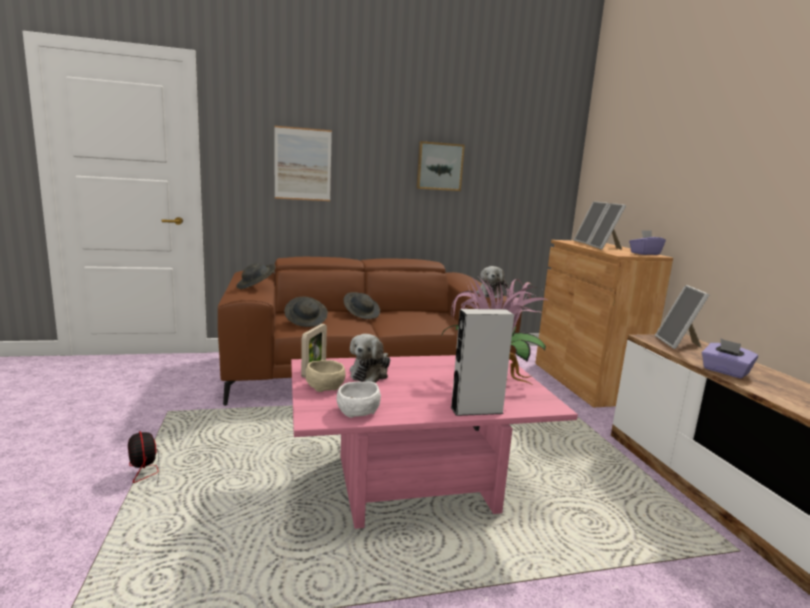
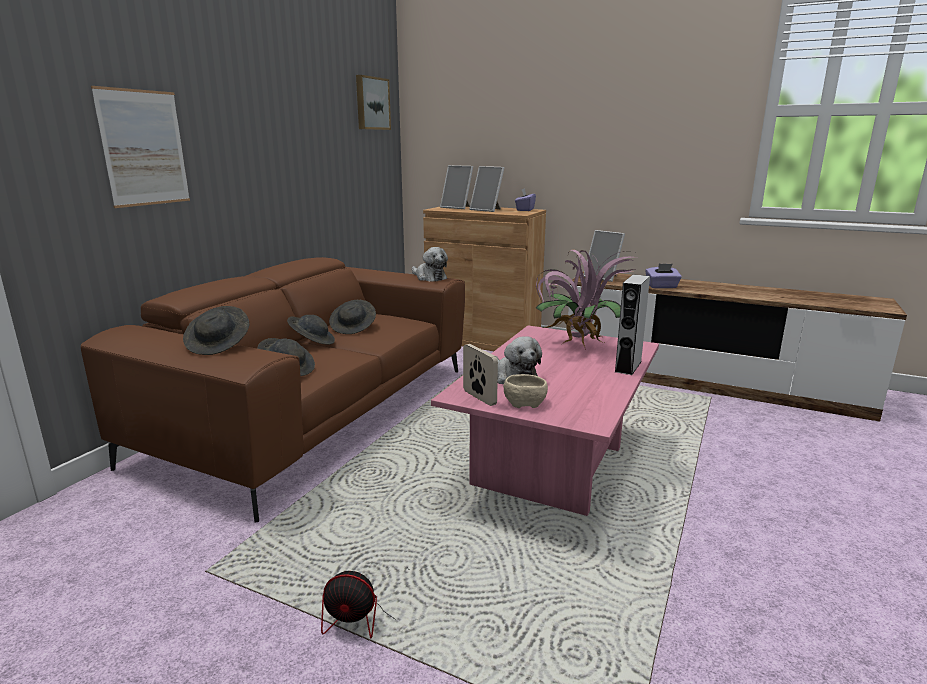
camera: 50 degrees left, 5 degrees up
white bowl [336,381,381,418] -> none
picture [416,141,465,191] -> picture moved to [356,75,391,130]
none -> grey hat [329,300,376,334]

